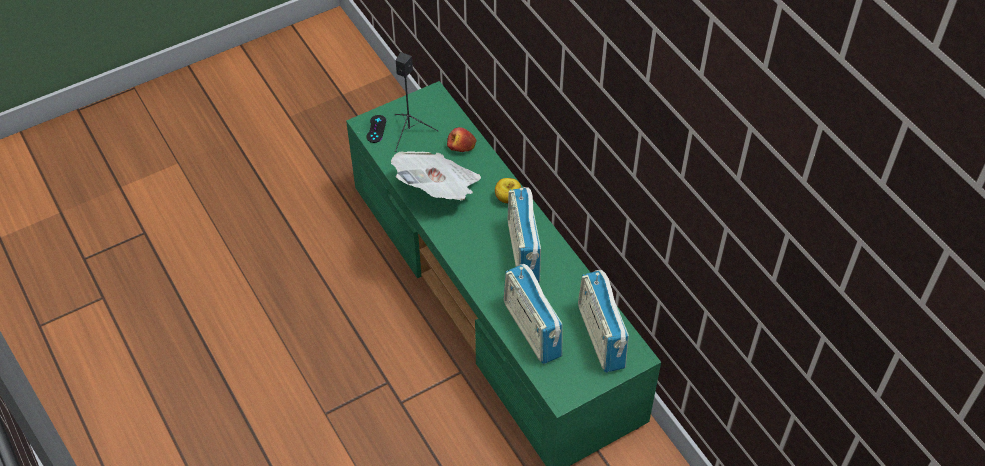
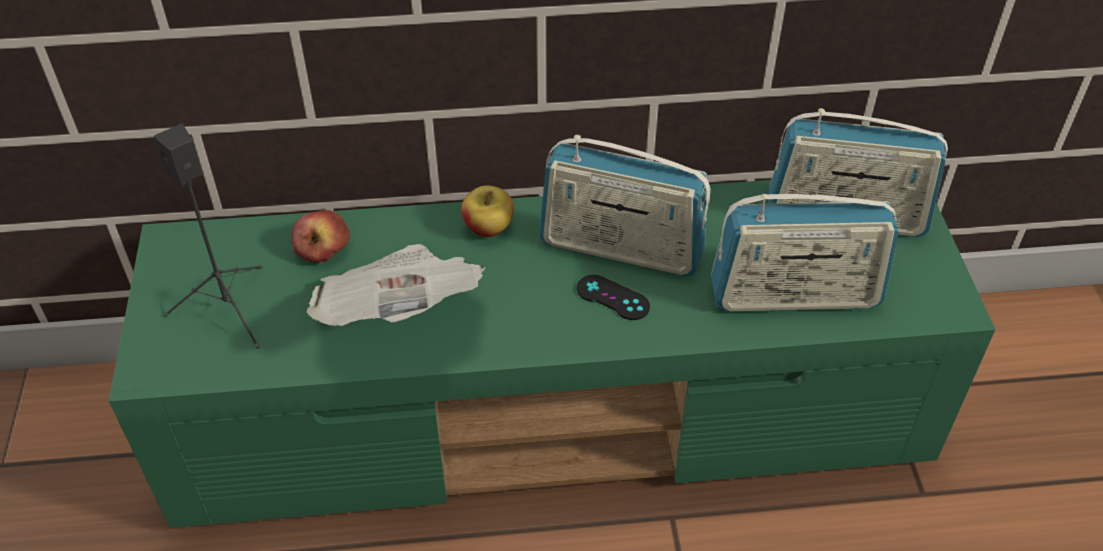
camera: 65 degrees left, 5 degrees down
black game controller [366,115,386,143] -> black game controller moved to [577,275,650,320]

